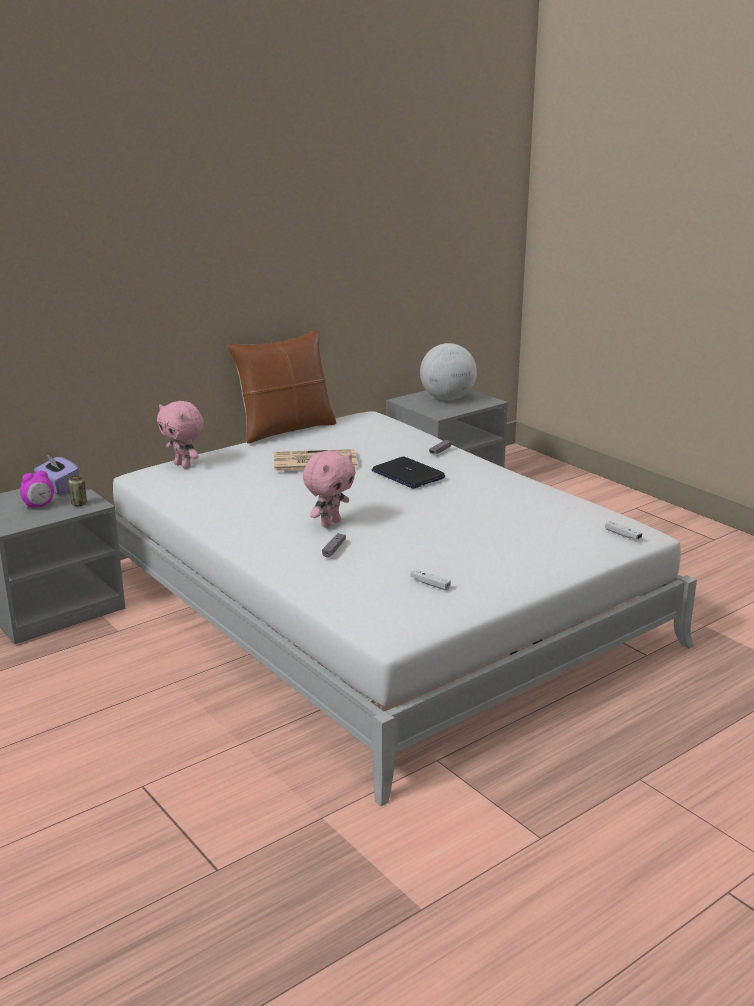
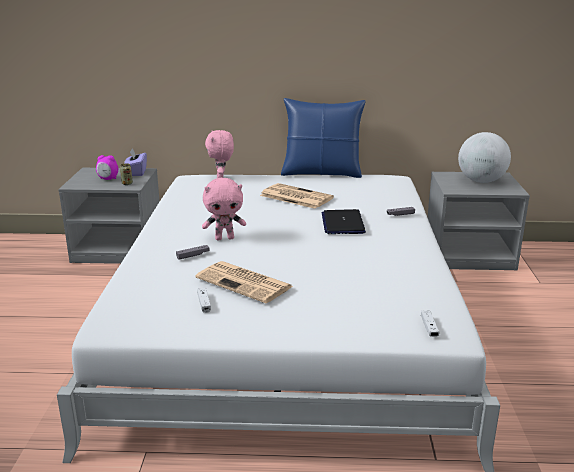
camera: 40 degrees right, 0 degrees up
brown pillow [227,330,336,443] -> blue pillow [281,98,366,178]
none -> newspaper [195,261,293,303]

